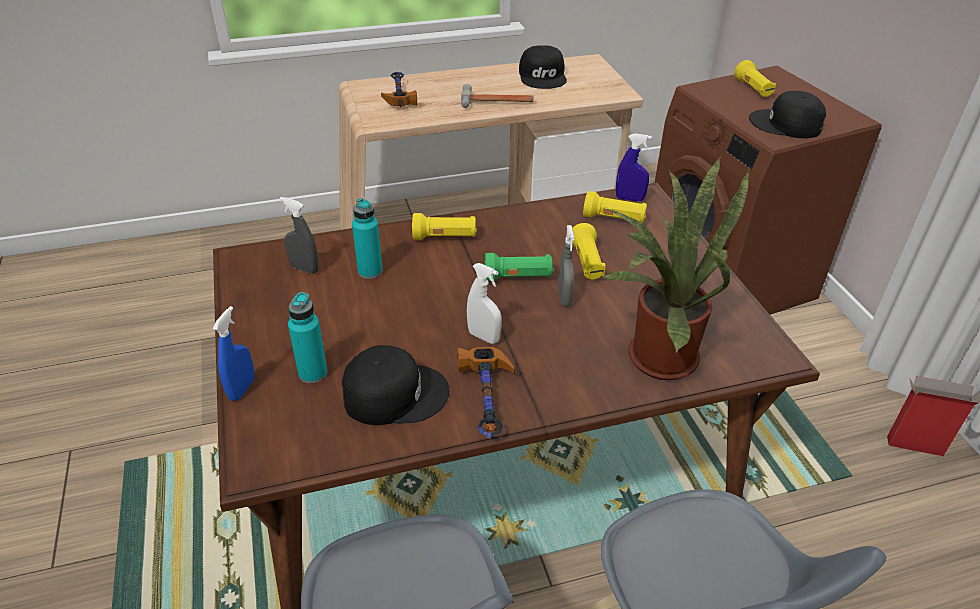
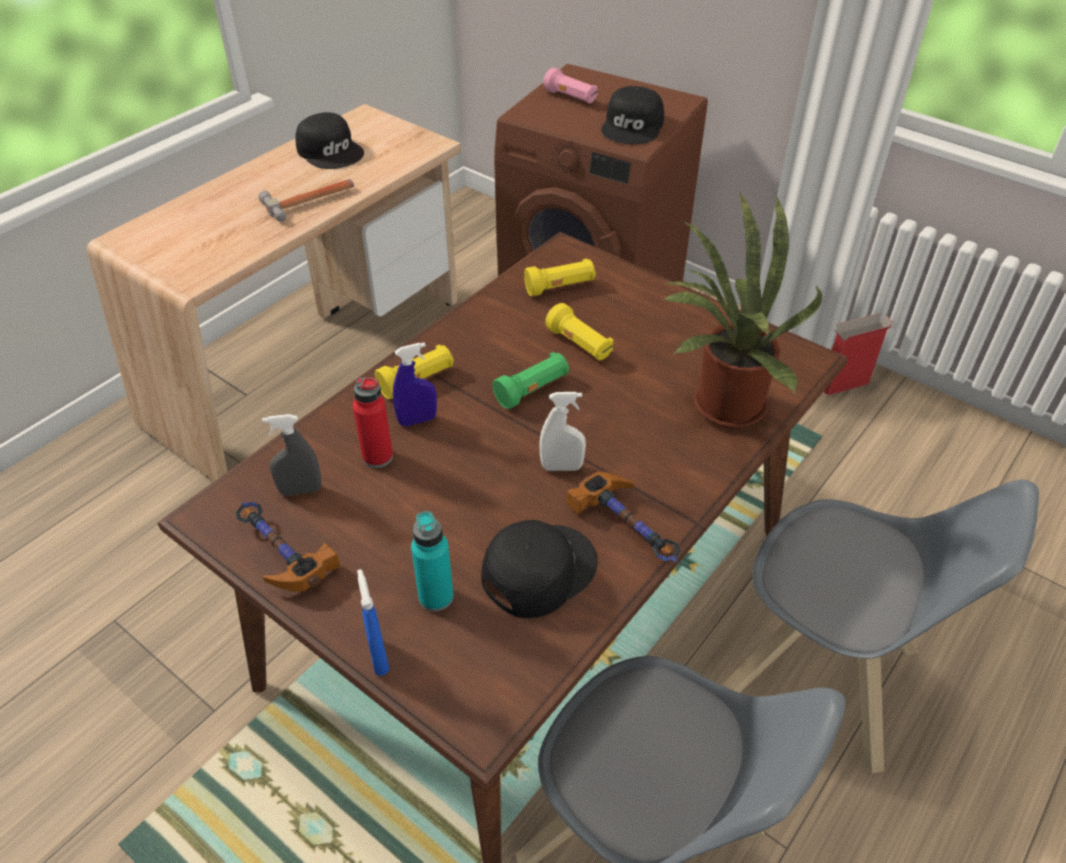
camera: 35 degrees left, 5 degrees up
turquoise bottle [352,198,383,279] -> red bottle [353,377,393,468]
hammer [381,72,417,107] -> hammer moved to [235,502,340,592]
grey spray bottle [558,225,575,307] -> none
blue spray bottle [616,133,652,201] -> blue spray bottle moved to [393,342,437,426]
yellow flashlight [734,60,776,97] -> pink flashlight [543,68,598,103]
black cap [749,91,826,138] -> black cap turned 60 degrees counterclockwise [601,86,664,144]

